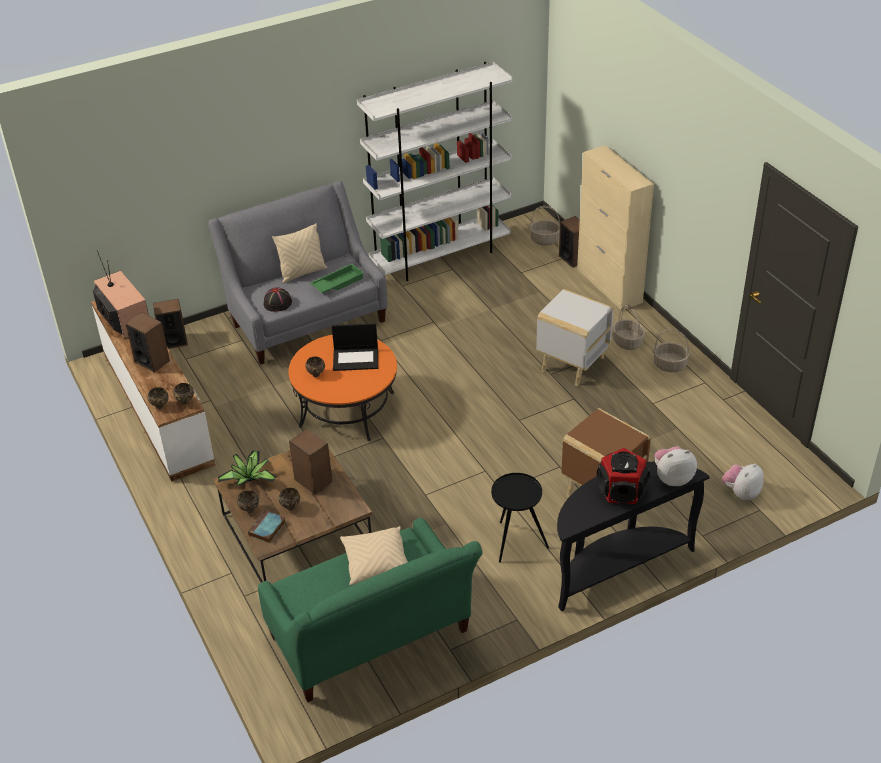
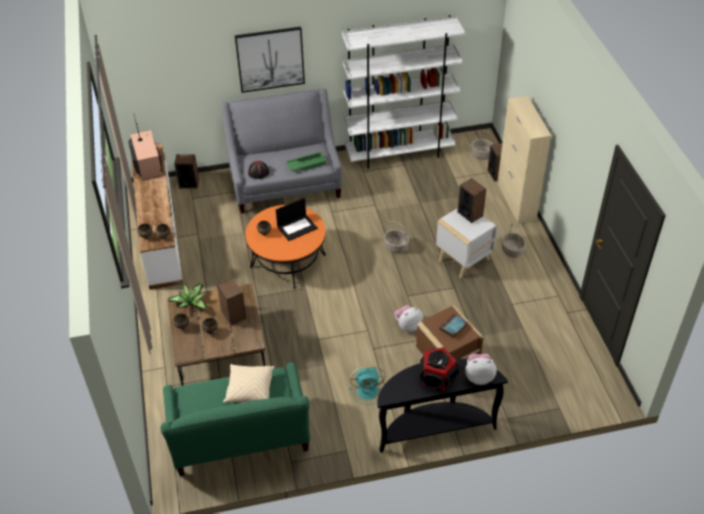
camera: 15 degrees right, 5 degrees up
speaker [125,312,170,372] -> speaker moved to [457,178,486,223]
book [248,511,285,543] -> book moved to [439,314,467,339]
beige pillow [272,223,327,284] -> none
laptop [332,323,378,371] -> laptop turned 45 degrees counterclockwise [276,198,318,241]
black side table [491,473,549,563] -> turquoise fan [349,366,385,405]
basket [653,329,689,372] -> basket moved to [384,221,409,253]
plush toy [722,463,764,500] -> plush toy moved to [394,305,423,332]
none -> picture [235,27,305,93]

